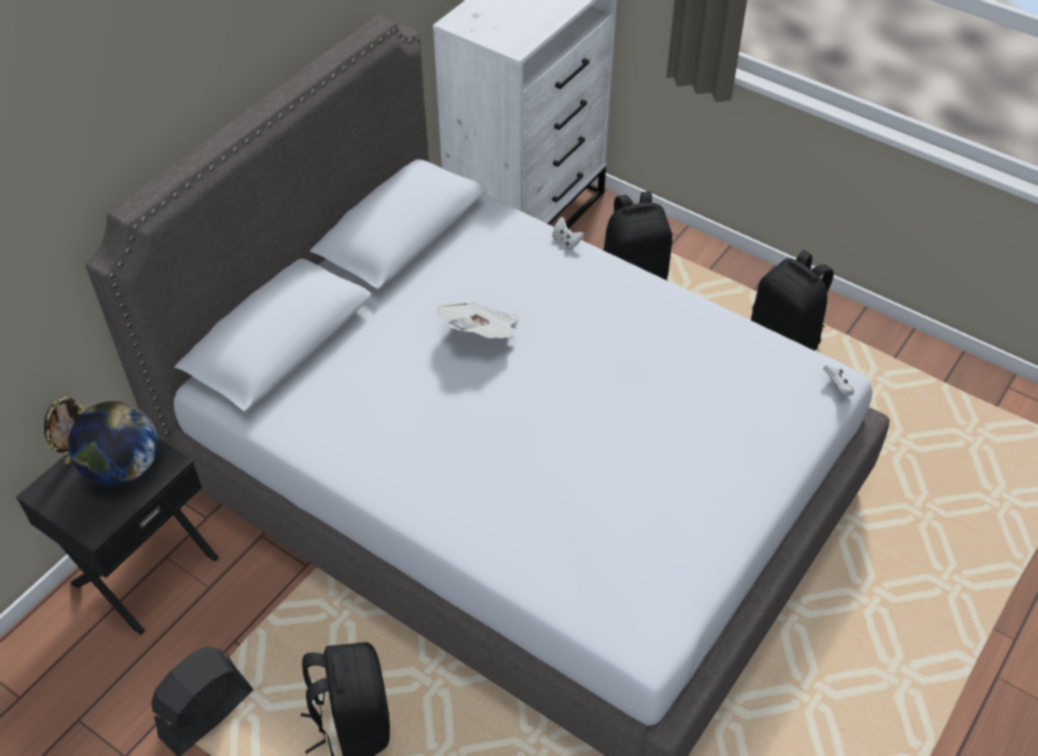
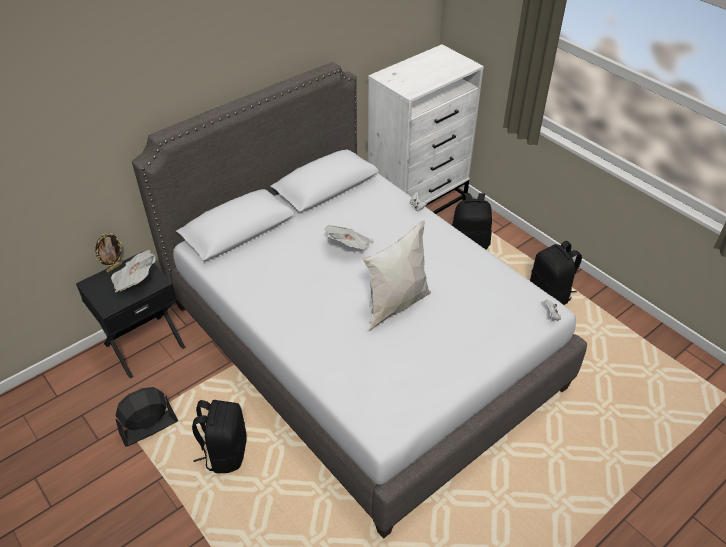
camera: 15 degrees right, 5 degrees down
globe [68,401,158,486] -> newspaper [111,250,155,293]
none -> white pillow [362,221,431,331]

